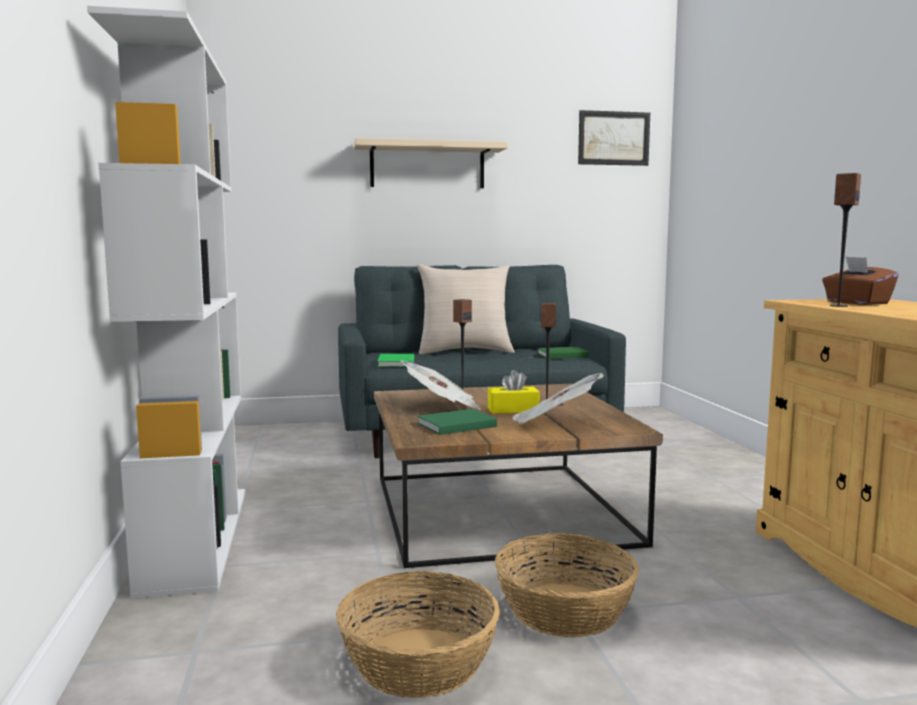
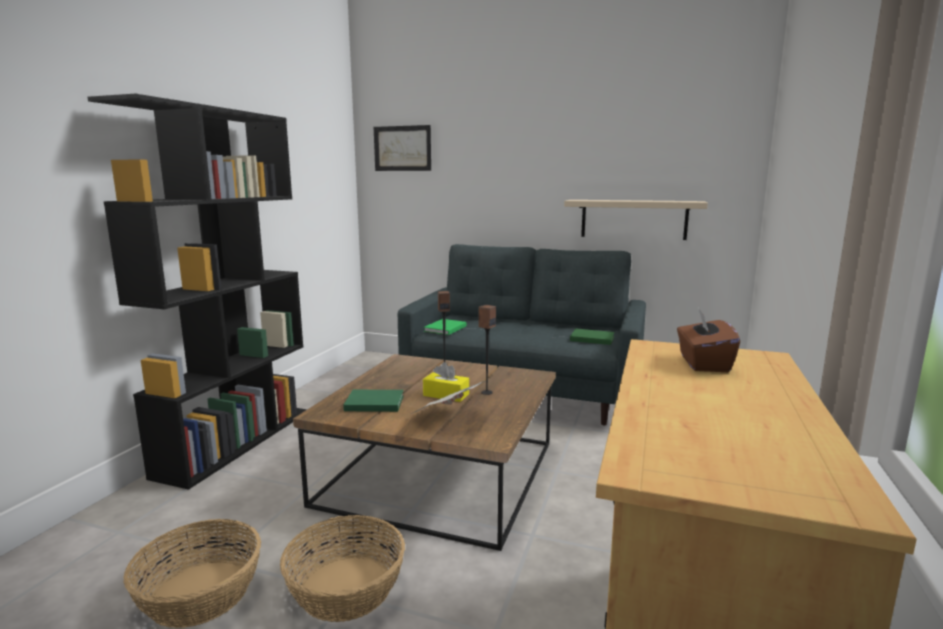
camera: 30 degrees right, 5 degrees up
white bookcase [87,6,245,599] -> black bookcase [87,94,307,490]
beige shelf [353,138,508,188] -> beige shelf moved to [564,200,708,240]
newspaper [401,360,481,410] -> none
beige pillow [417,264,515,354] -> none
picture [578,110,650,166] -> picture moved to [374,125,431,171]
speaker [829,173,861,307] -> none

